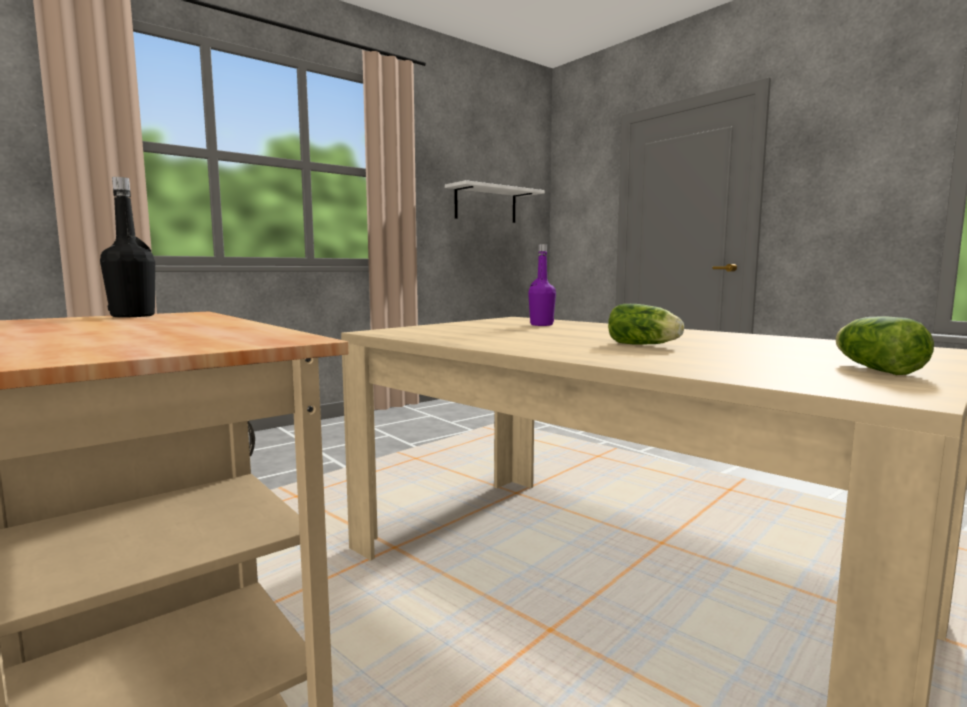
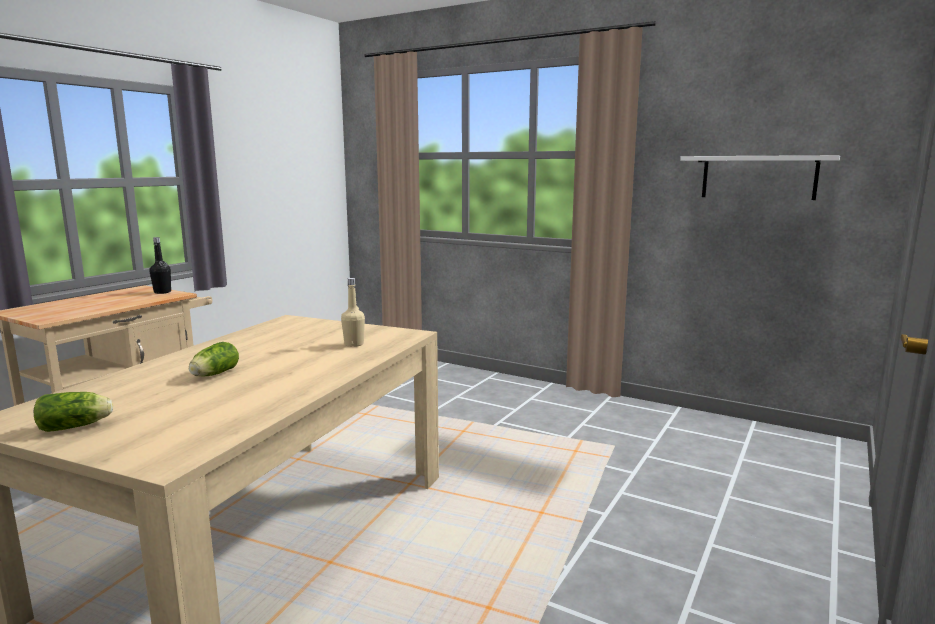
camera: 70 degrees right, 5 degrees up
purple bottle [528,244,556,326] -> beige bottle [341,278,365,347]

